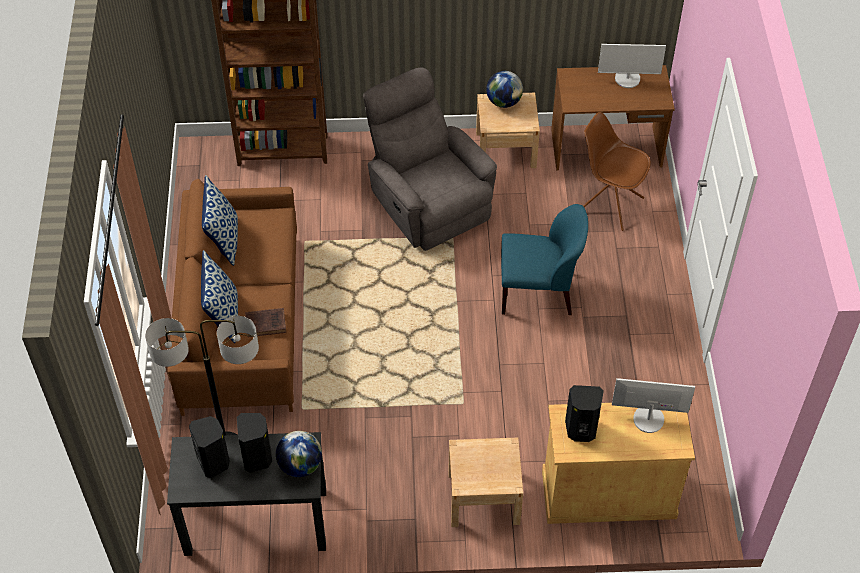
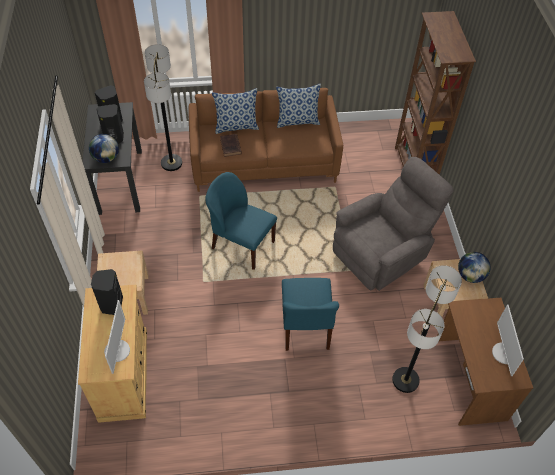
camera: 85 degrees right, 0 degrees up
brown chair [583,112,651,231] -> floor lamp [392,265,462,393]
none -> blue chair [205,172,277,270]

